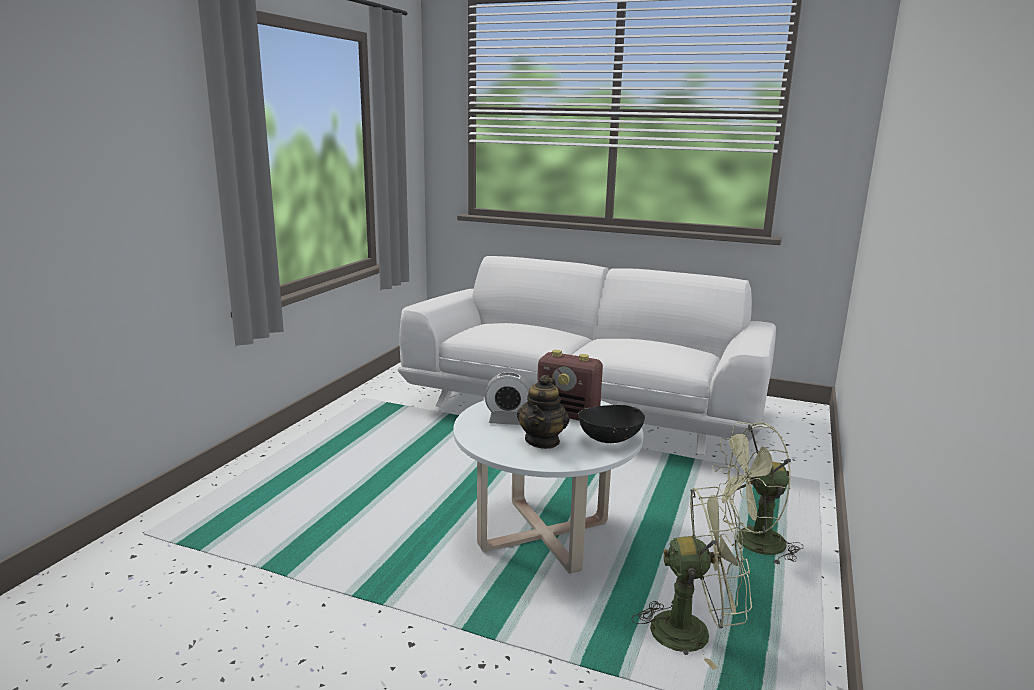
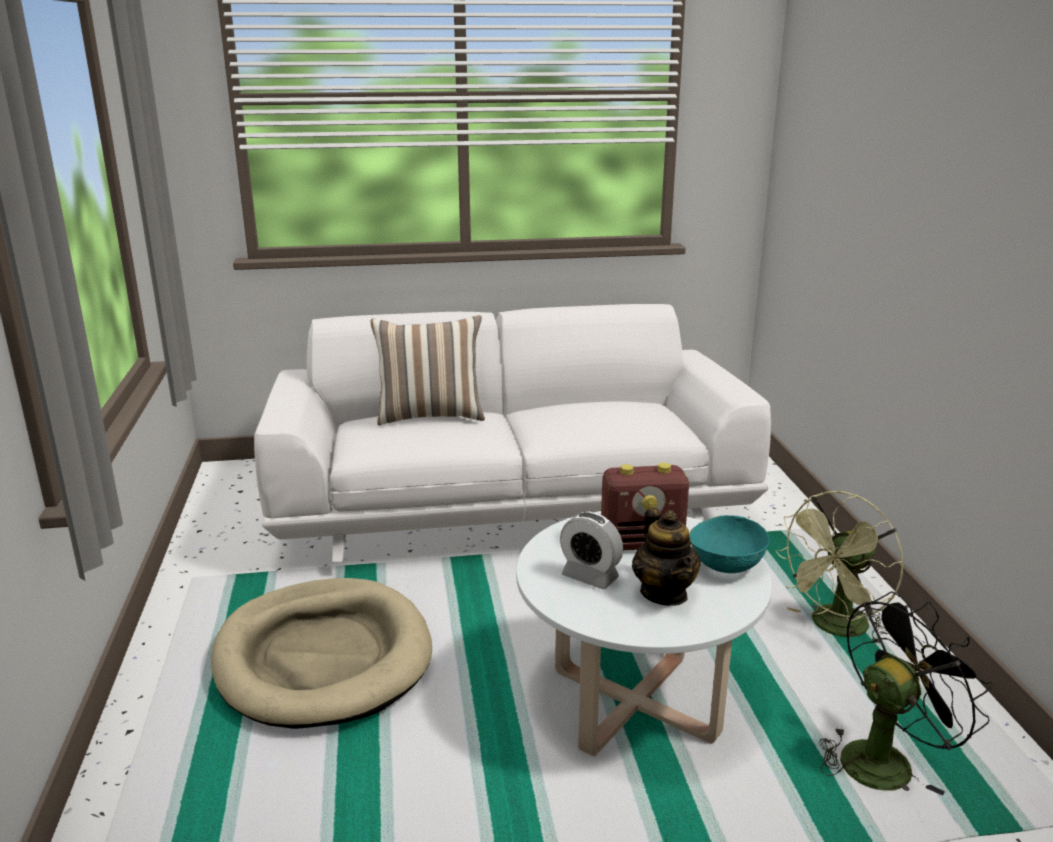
camera: 30 degrees left, 5 degrees up
alarm clock [485,372,530,425] -> alarm clock turned 60 degrees clockwise [560,512,623,589]
black bowl [578,405,645,443] -> turquoise bowl [689,515,769,573]
green fan [631,487,752,669] -> black fan [820,591,992,796]
none -> beige dog bed [211,578,432,729]
none -> pillow [371,315,485,425]

